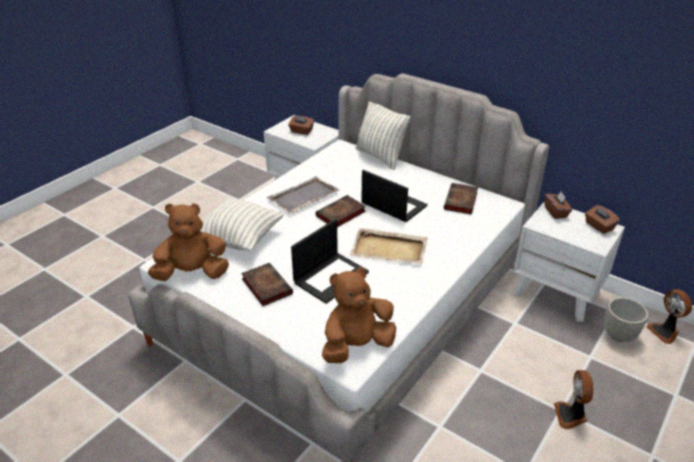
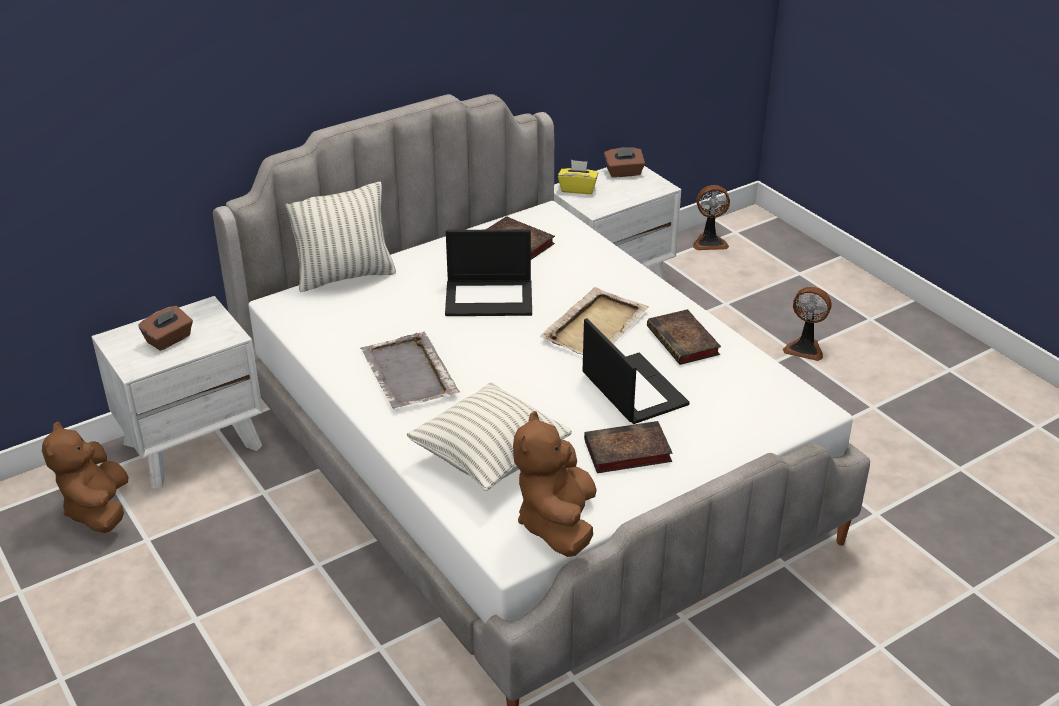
camera: 70 degrees left, 0 degrees up
book [316,195,366,227] -> book moved to [647,309,721,365]
brown plush toy [322,268,396,363] -> brown plush toy moved to [42,421,128,533]
laptop [361,170,428,222] -> laptop turned 150 degrees counterclockwise [445,229,532,316]
brown tissue box [544,191,572,219] -> yellow tissue box [558,160,598,194]
grey planter [604,297,649,342] -> none

